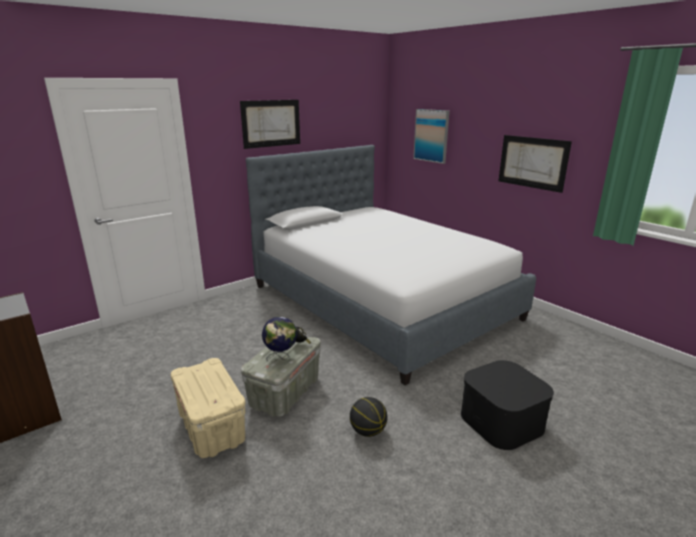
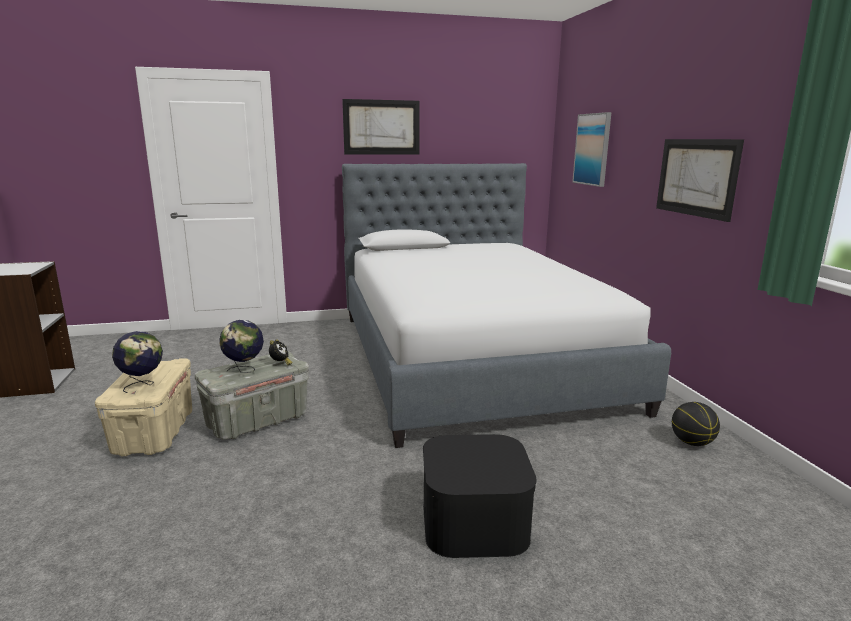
camera: 25 degrees right, 5 degrees down
basketball [350,397,387,437] -> basketball moved to [672,402,720,446]
none -> globe [112,331,163,393]

